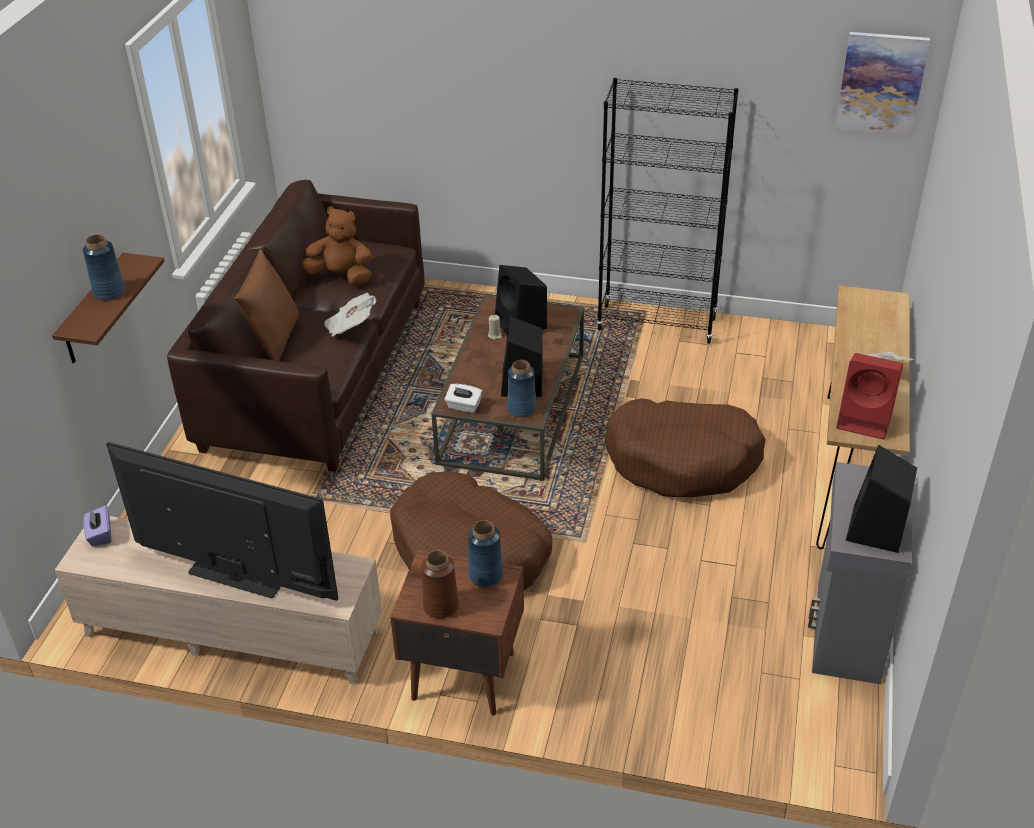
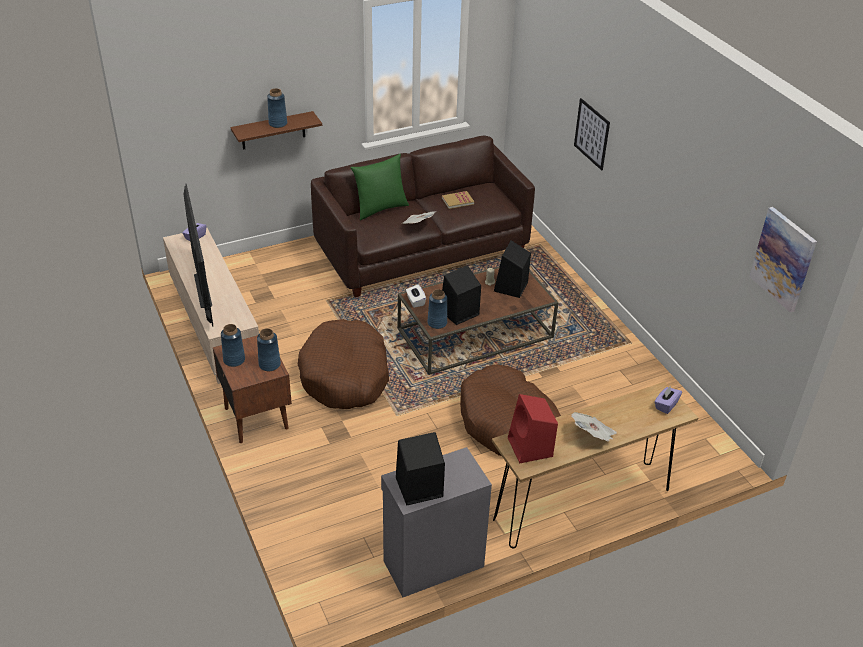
camera: 50 degrees right, 0 degrees up
brown pillow [234,249,299,361] -> green pillow [350,154,409,220]
brown plush toy [302,206,372,286] -> book [442,191,474,209]
brown vase [421,550,459,618] -> blue vase [221,324,245,367]
black bookcase [596,78,739,344] -> none
none -> picture [574,98,610,171]
none -> purple tissue box [654,386,682,414]

